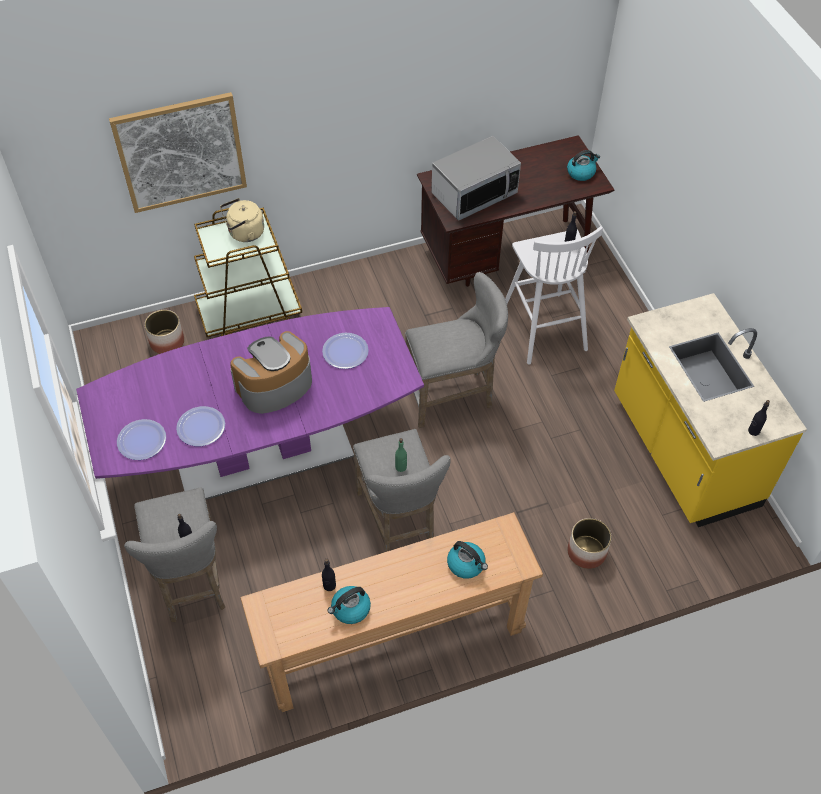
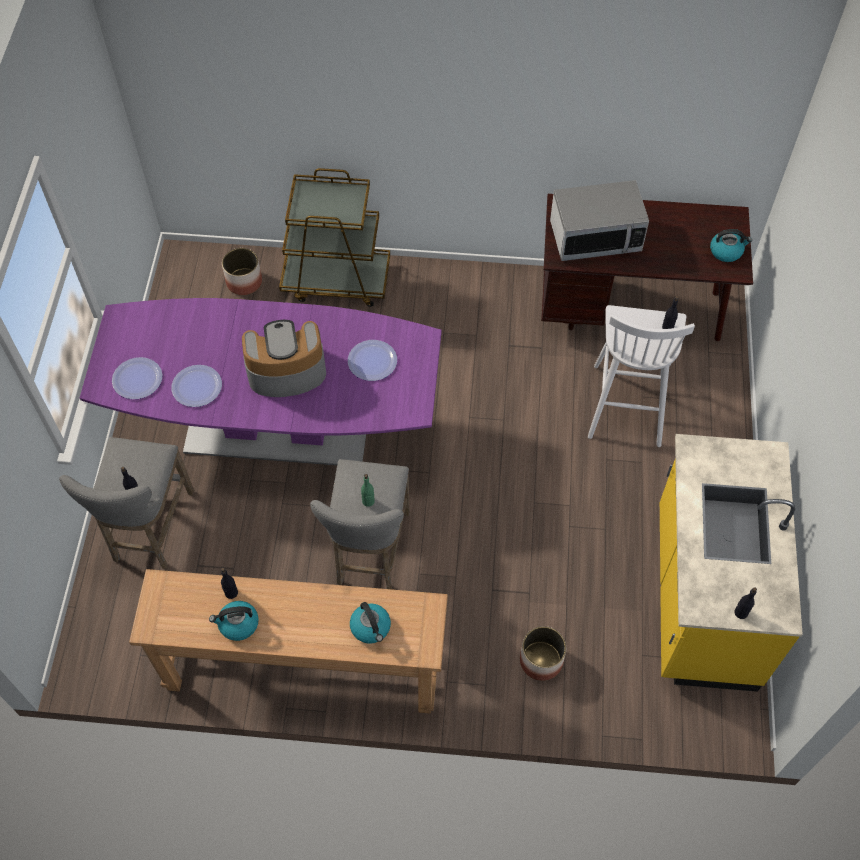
camera: 25 degrees right, 5 degrees up
picture [109,92,247,213] -> none
beige kettle [220,198,264,242] -> none
grey stool [405,272,508,428] -> none

